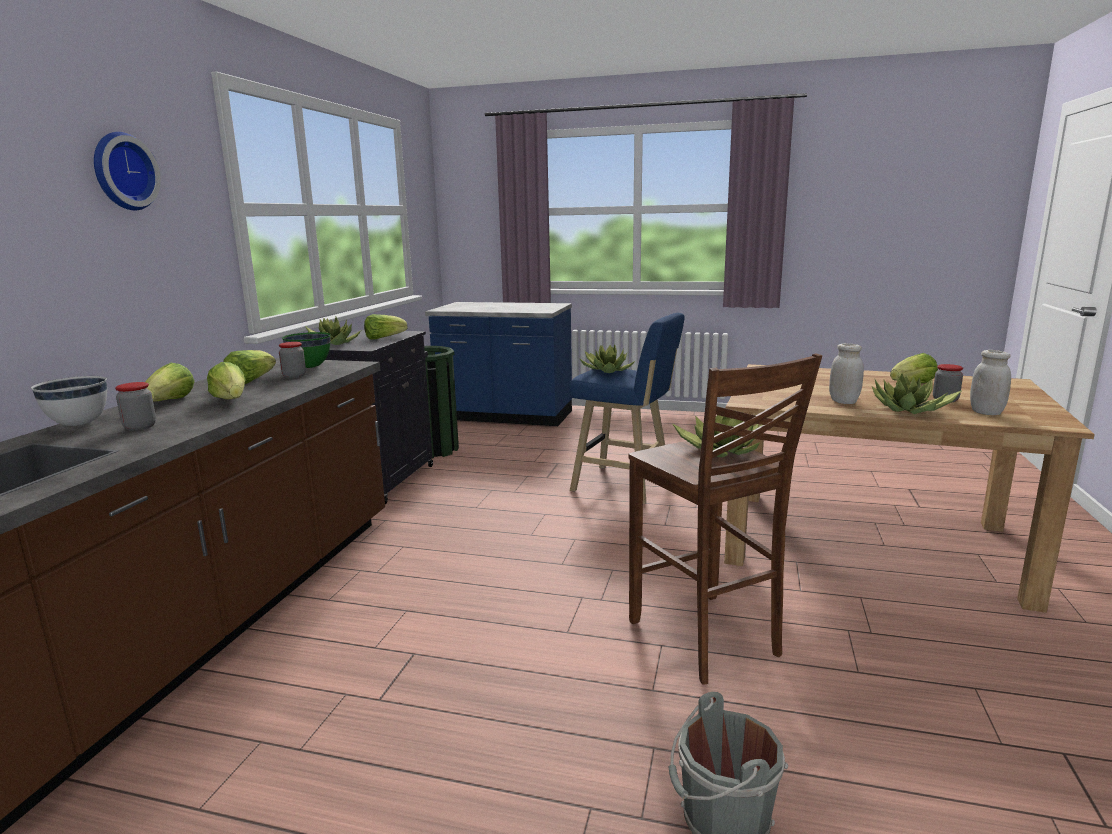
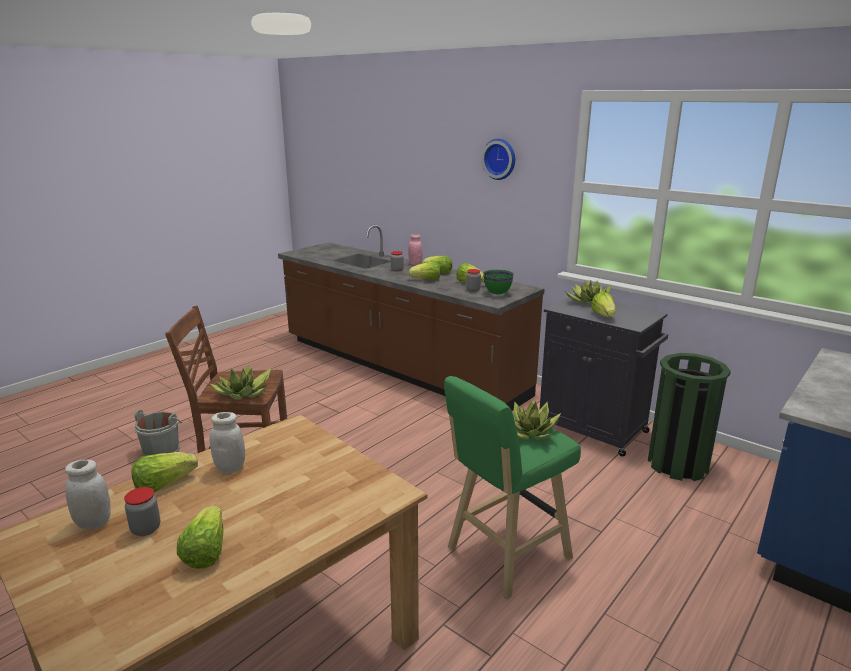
camera: 115 degrees right, 5 degrees up
white bowl [31,376,107,426] -> pink jar [408,234,422,265]
blue stool [569,313,685,504] -> green stool [444,376,581,599]
potted plant [872,373,962,414] -> lettuce [131,452,198,493]

